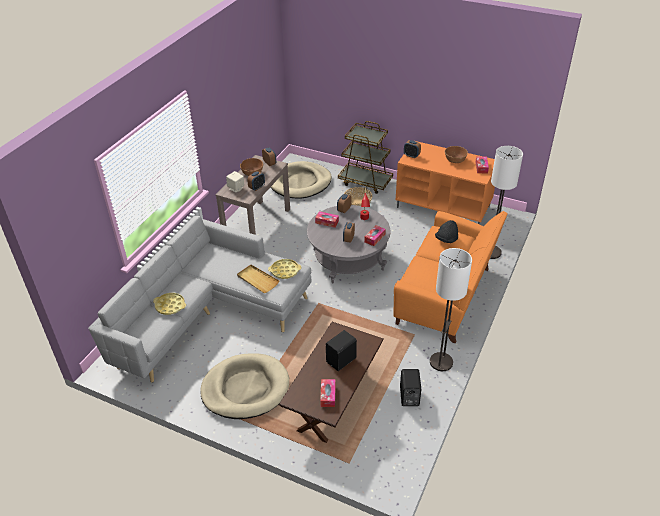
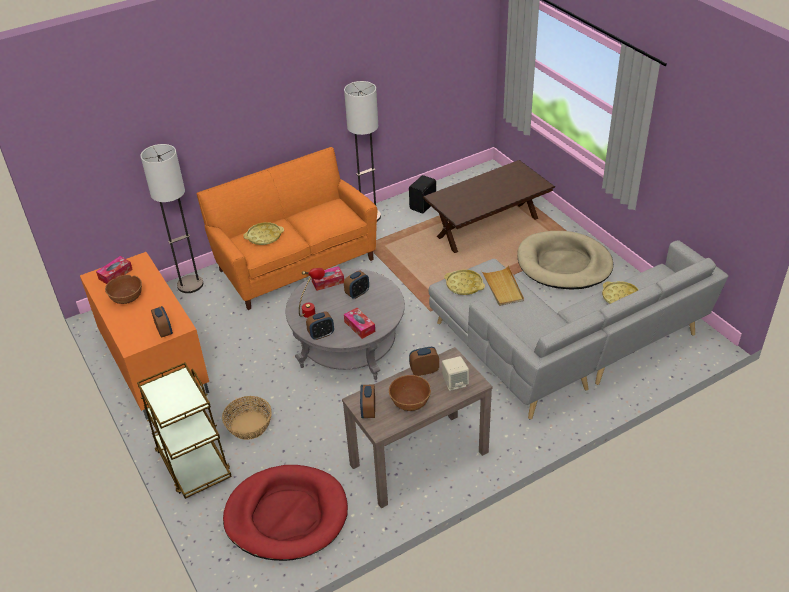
camera: 145 degrees left, 0 degrees up
beige dog bed [271,161,332,199] -> red dog bed [223,465,348,561]
tissue box [320,379,335,407] -> none
black speaker [326,330,357,371] -> none
black hat [435,220,458,243] -> yellow tray [244,222,284,245]

